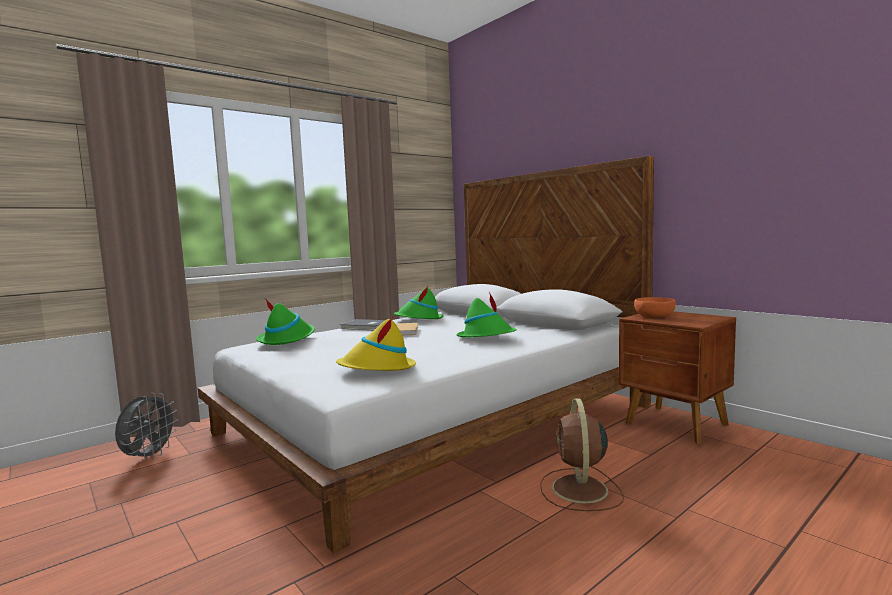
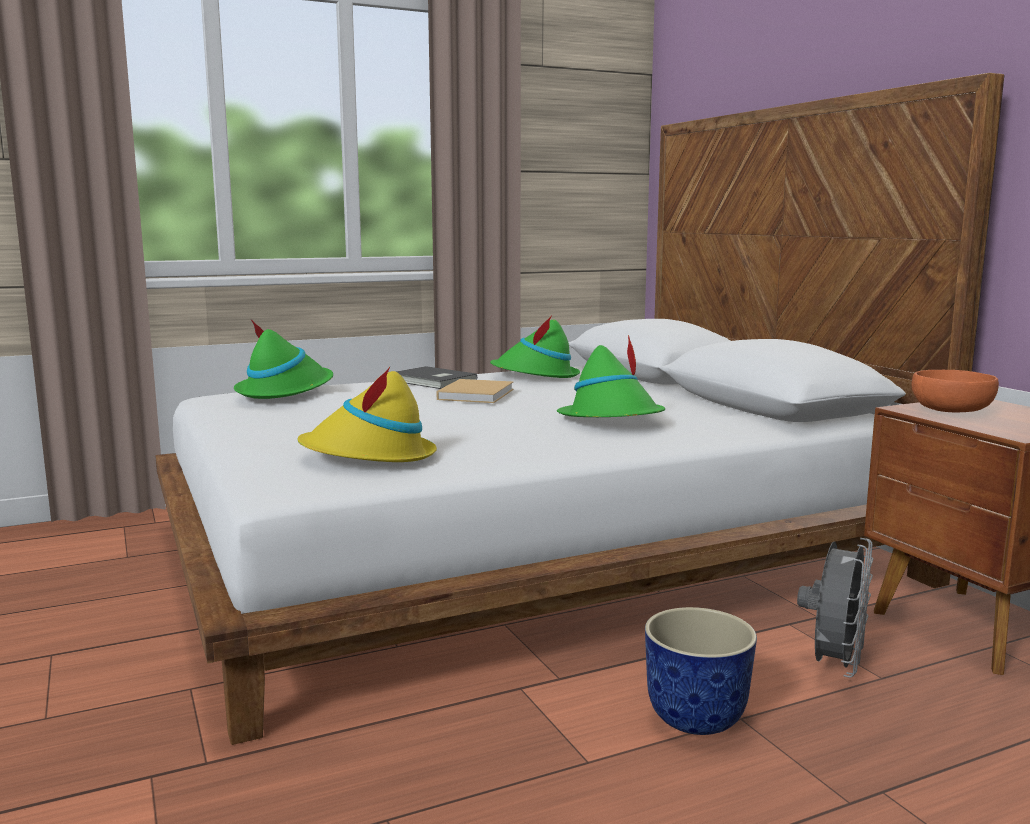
camera: 15 degrees right, 5 degrees up
grey fan [115,393,178,461] -> grey fan moved to [797,538,874,677]
brown fan [540,398,624,511] -> planter [645,607,757,735]

